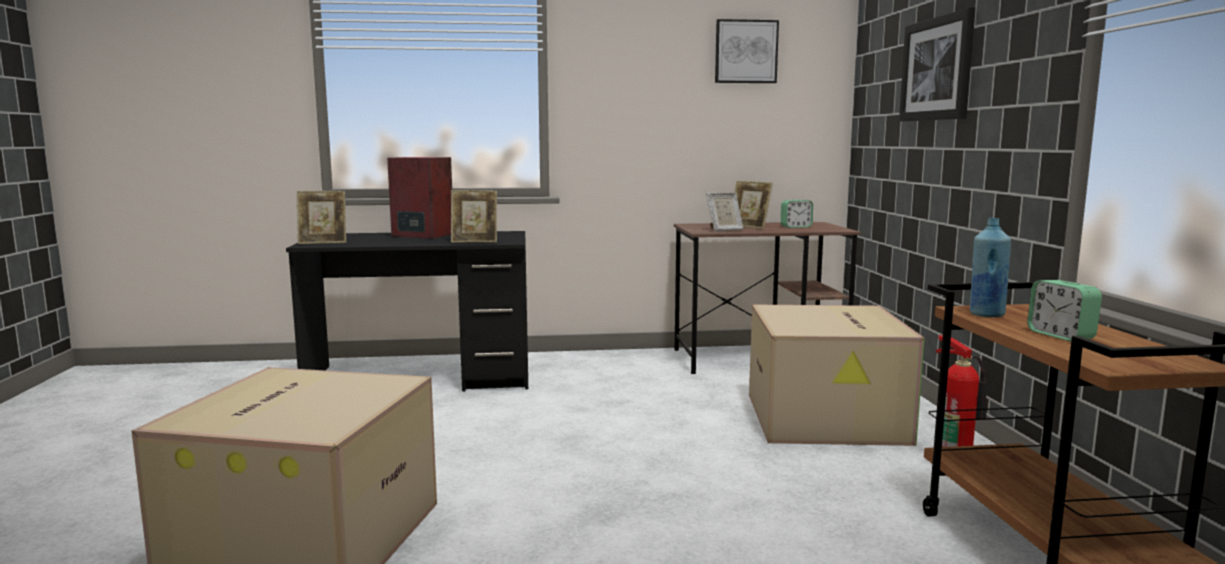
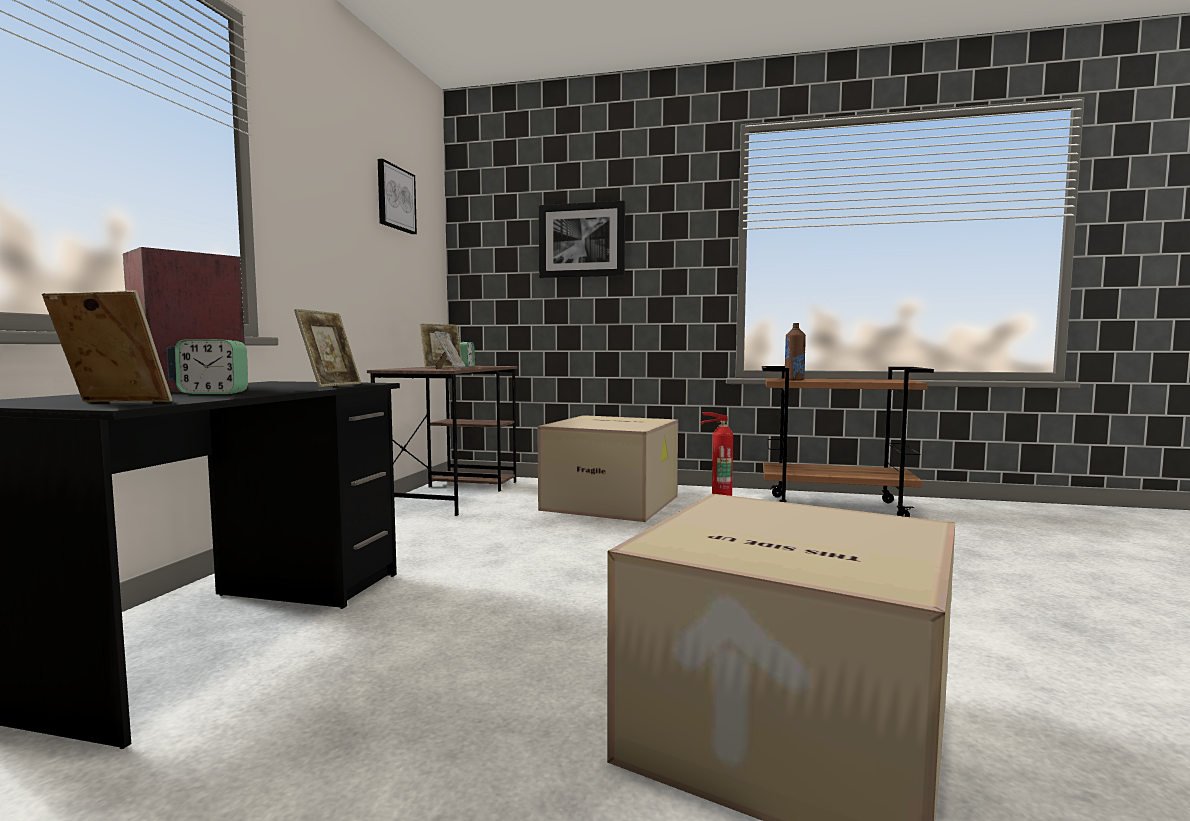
camera: 70 degrees left, 5 degrees down
picture frame [297,191,346,244] -> picture frame turned 90 degrees counterclockwise [42,291,172,402]
blue bottle [970,218,1011,317] -> brown bottle [784,323,806,381]
alarm clock [1027,280,1102,342] -> alarm clock moved to [175,339,248,394]

